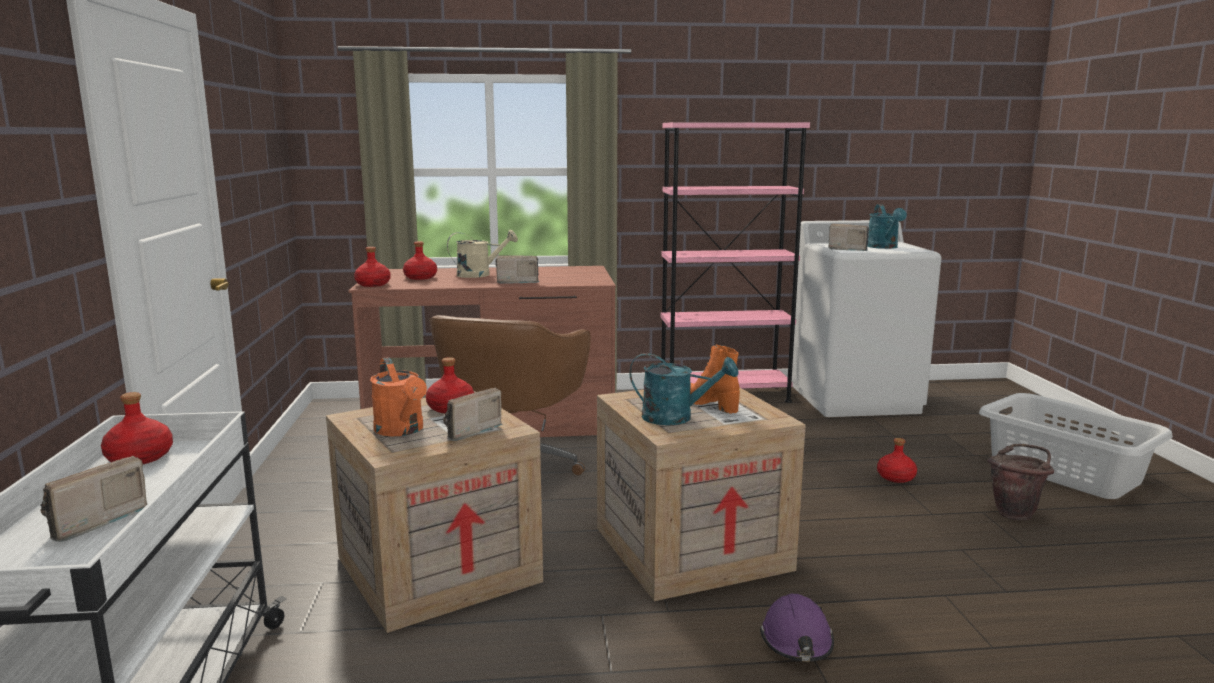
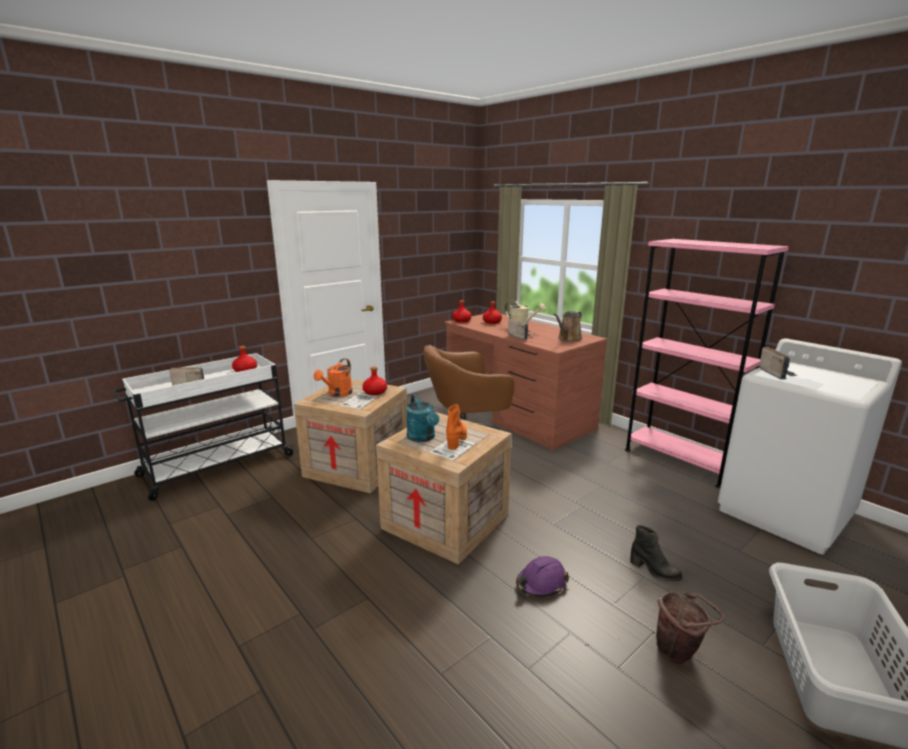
camera: 55 degrees right, 5 degrees up
radio [443,388,503,441] -> none
purple hard hat [760,594,834,661] -> purple hard hat moved to [516,556,569,597]
turquoise watering can [867,204,907,249] -> none
red bottle [877,438,917,483] -> black boot [630,525,682,581]
none -> brown watering can [554,311,583,342]

